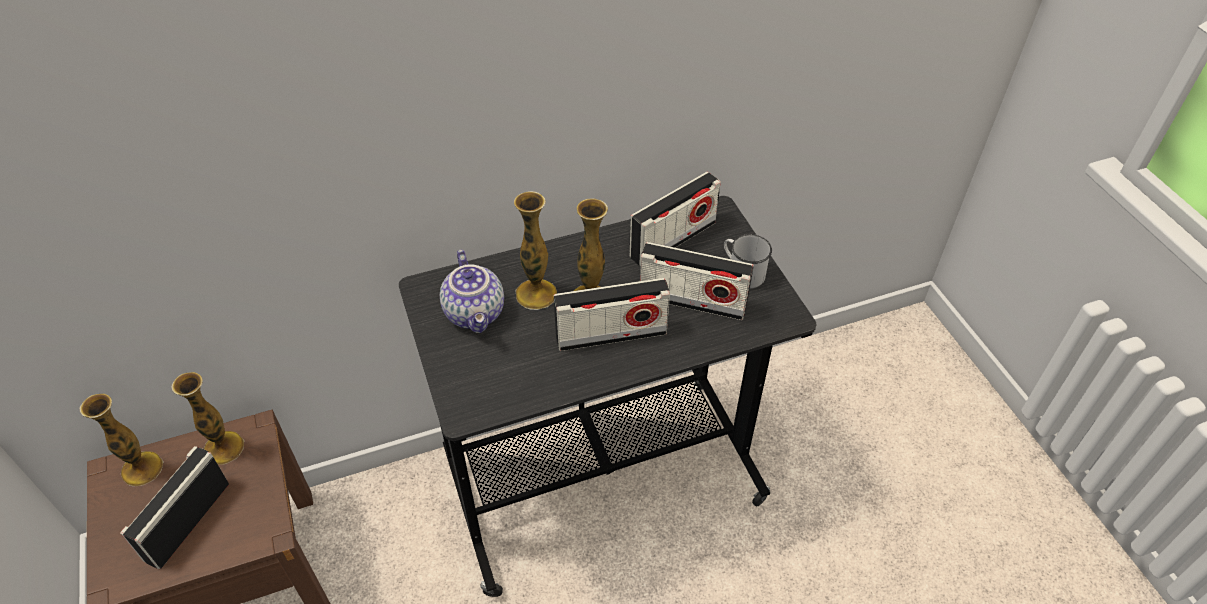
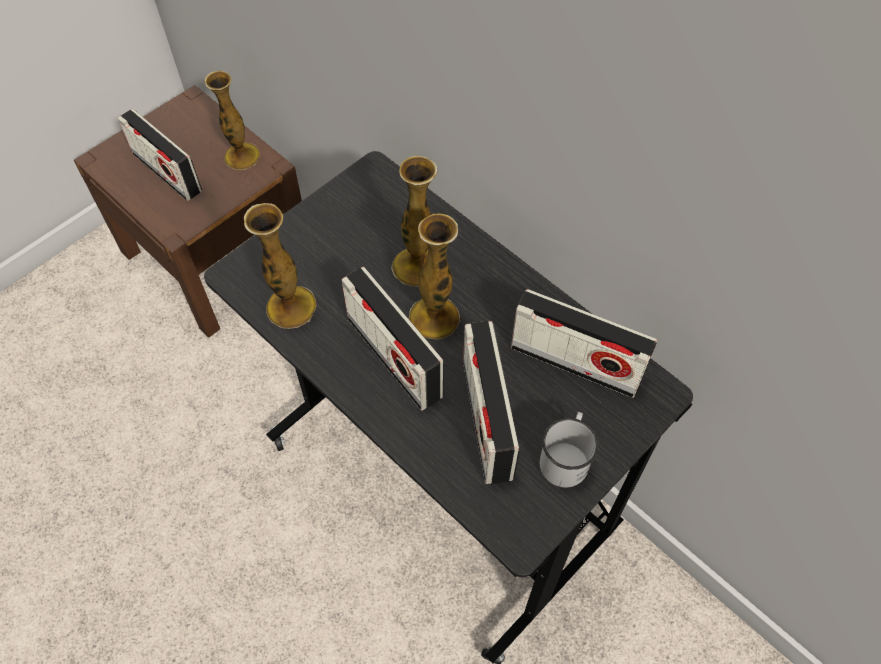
camera: 65 degrees right, 10 degrees up
vase [79,394,164,486] -> vase moved to [244,203,316,329]
radio [120,446,229,569] -> radio turned 135 degrees counterclockwise [118,109,202,201]
teapot [440,250,504,333] -> none

